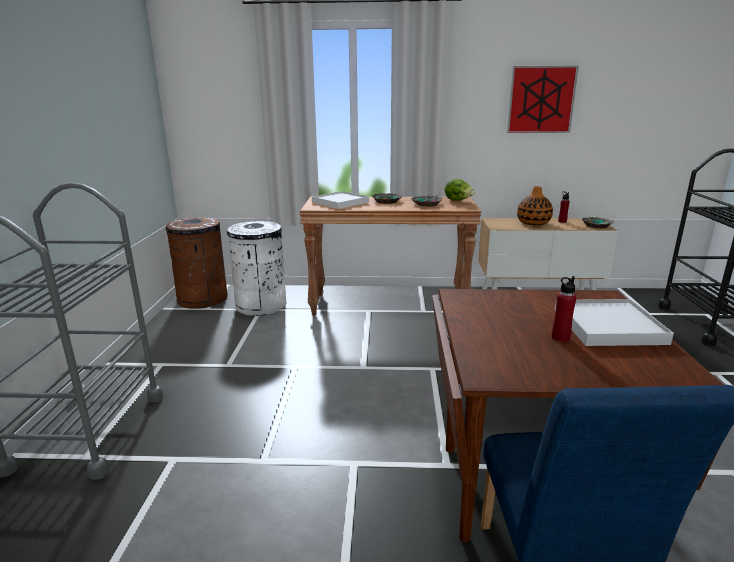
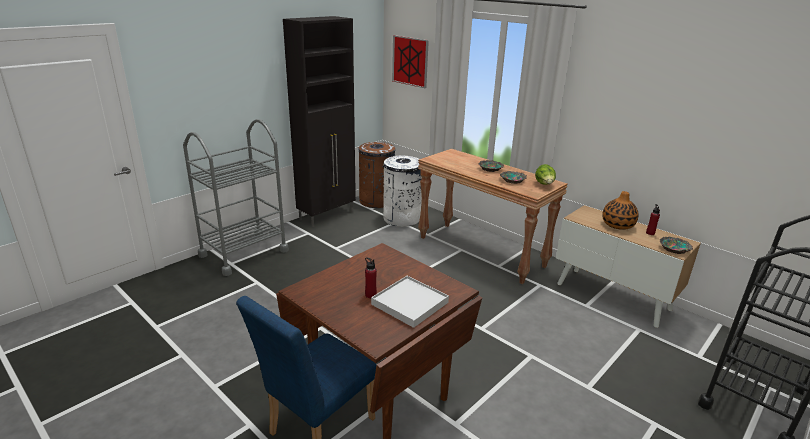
camera: 40 degrees right, 5 degrees up
white tray [312,191,369,209] -> none
picture [507,66,579,133] -> picture moved to [392,35,429,88]
none -> black cabinet [283,16,356,227]

